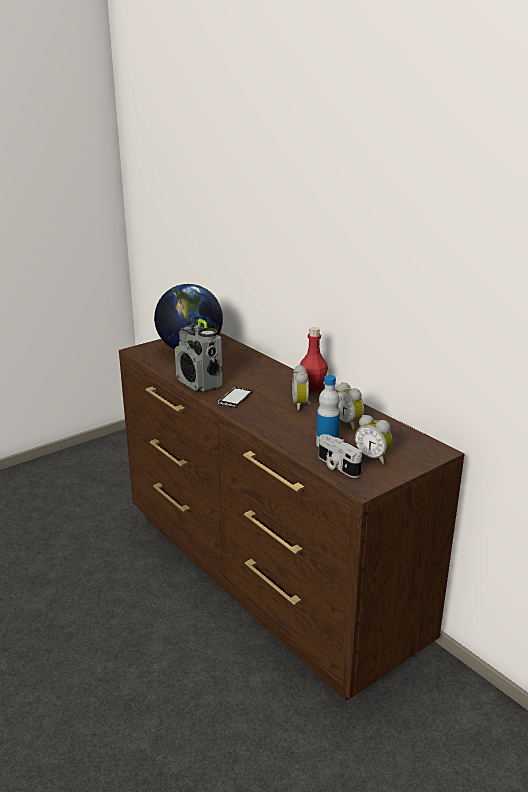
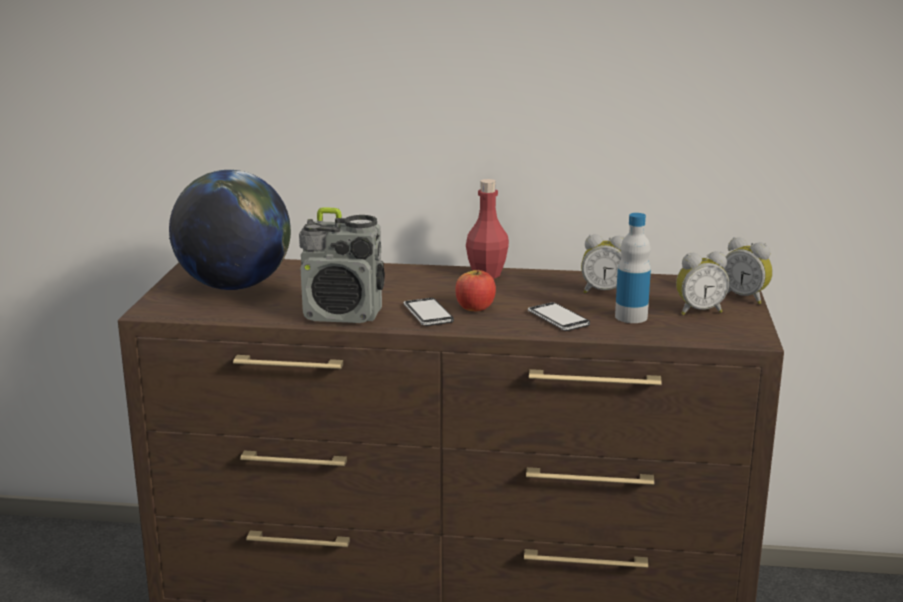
camera: 45 degrees left, 5 degrees down
alarm clock [292,365,311,411] -> alarm clock moved to [721,237,773,304]
camera [319,434,362,478] -> none
none -> apple [456,270,496,311]
none -> phone [528,302,590,331]

